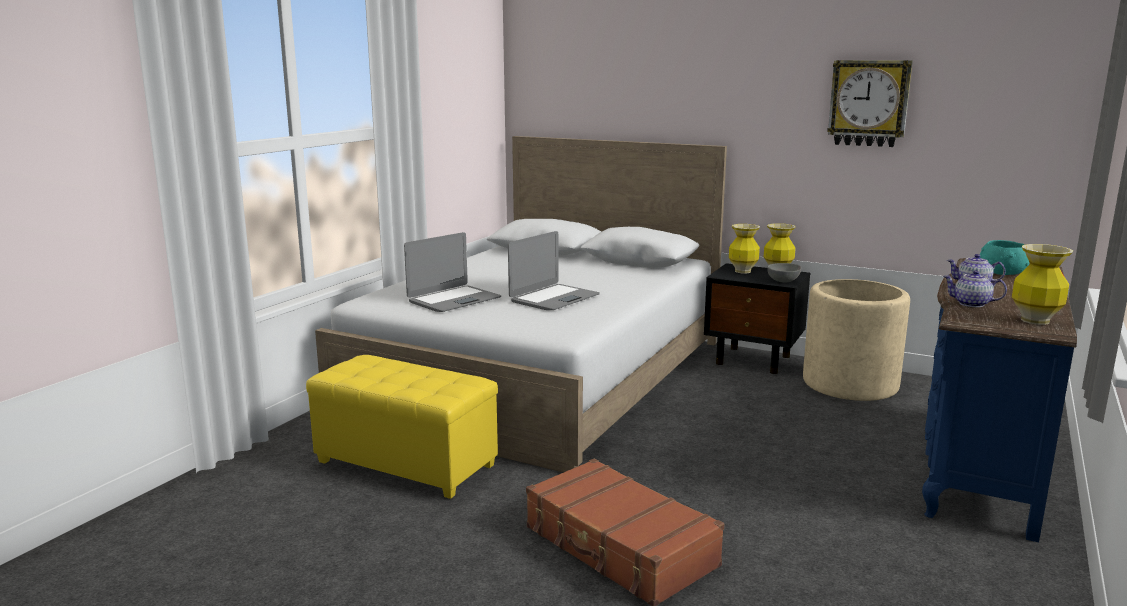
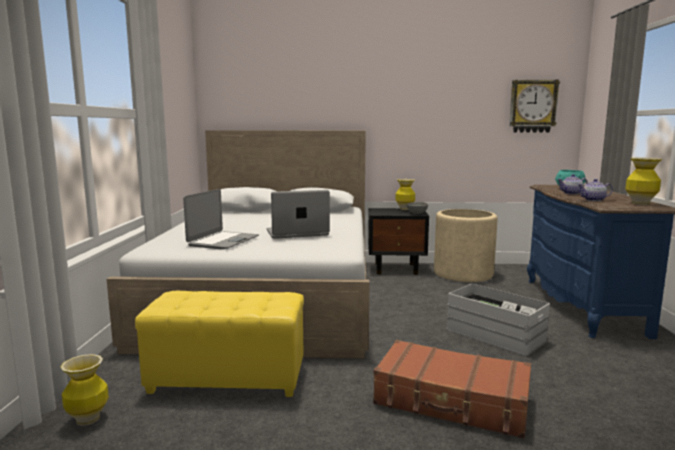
camera: 25 degrees left, 5 degrees down
laptop [508,231,600,310] -> laptop turned 120 degrees counterclockwise [267,190,330,239]
vase [729,224,760,274] -> vase moved to [60,354,109,426]
wall clock [827,60,913,147] -> wall clock moved to [509,79,560,133]
none -> grey storage box [446,284,550,356]

